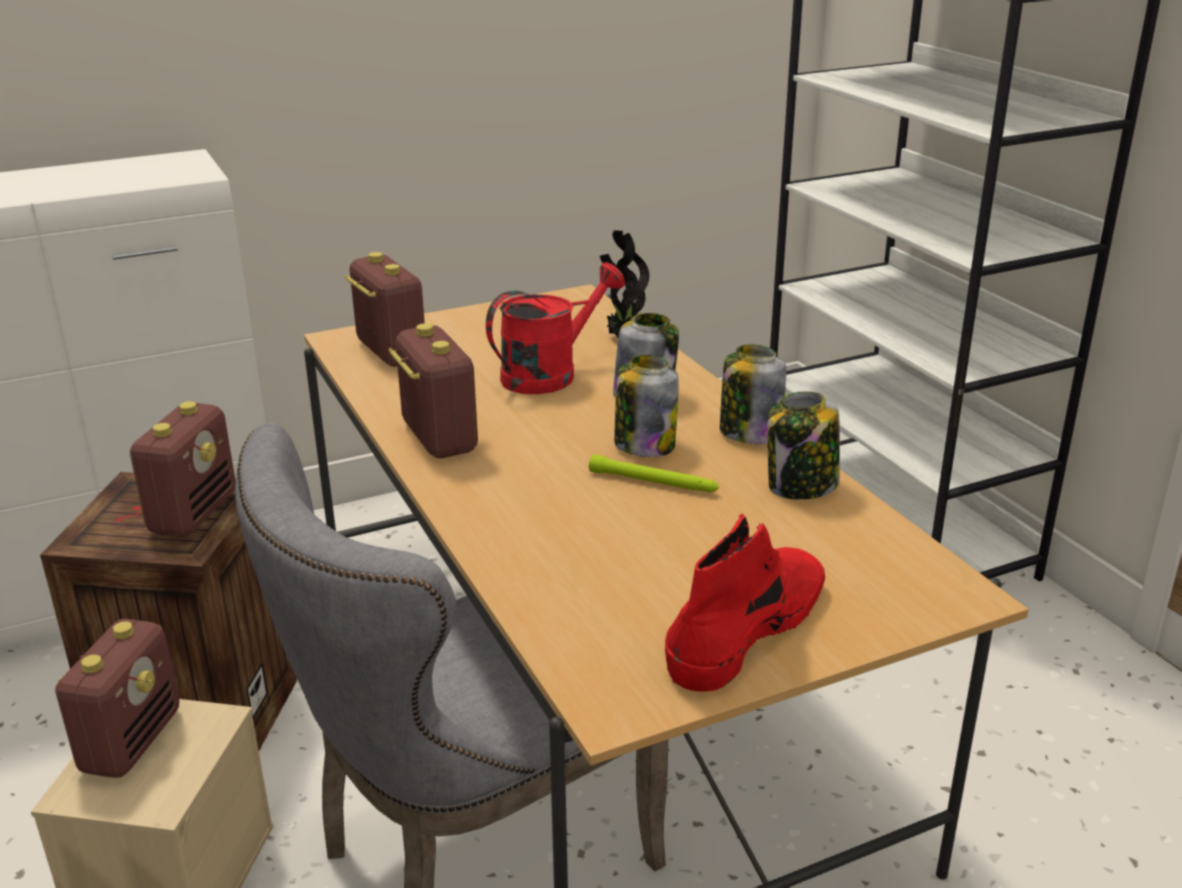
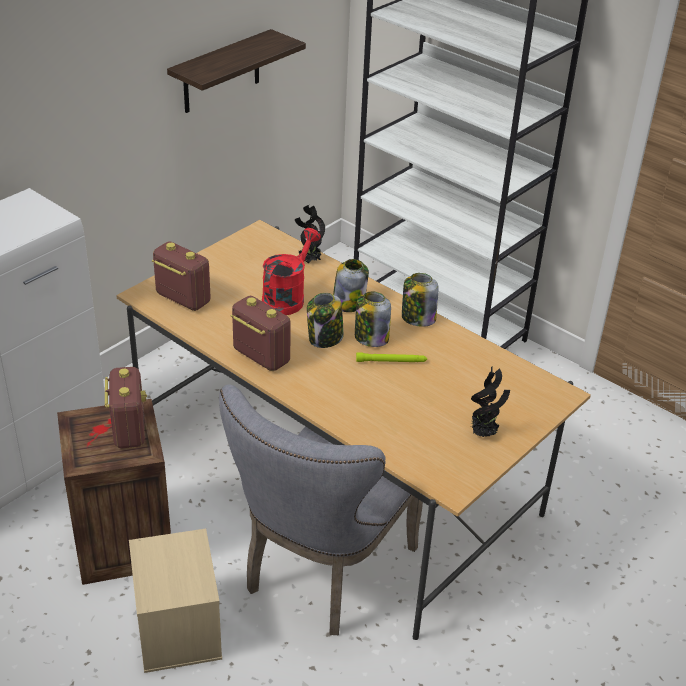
camera: 25 degrees left, 10 degrees up
radio [56,619,179,778] -> none
red boot [665,514,825,692] -> potted plant [471,366,510,437]
jar [767,391,840,500] -> jar moved to [307,293,344,348]
none -> shelf [167,29,306,113]

